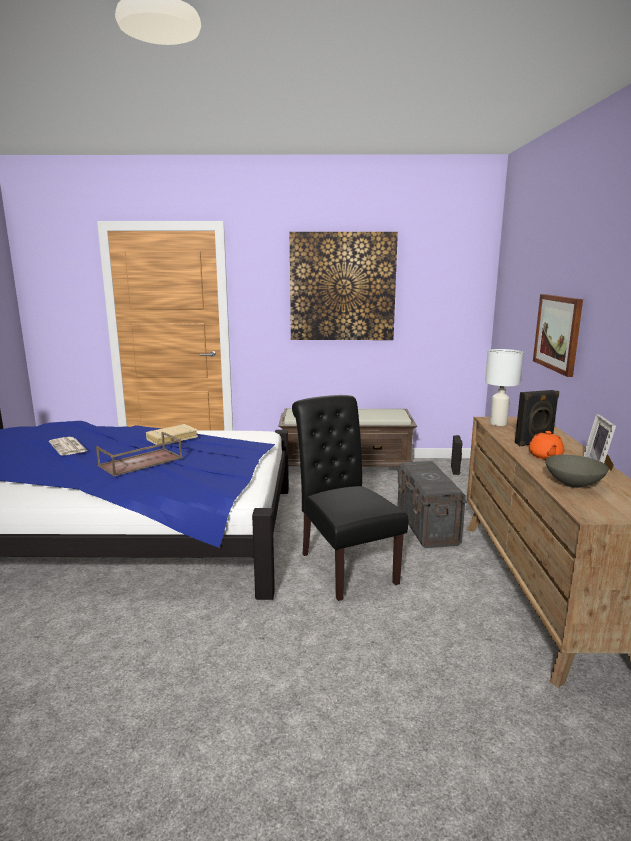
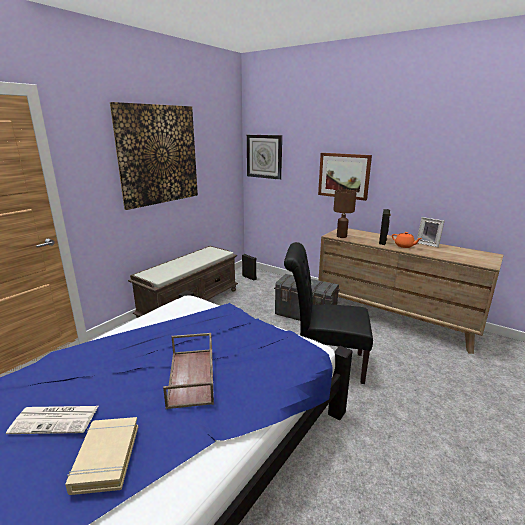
camera: 55 degrees left, 5 degrees up
beige book [146,424,198,445] -> beige book moved to [65,417,138,495]
white table lamp [485,349,523,426] -> brown table lamp [333,189,357,238]
grey bowl [545,455,609,488] -> none
none -> wall clock [247,135,282,180]

